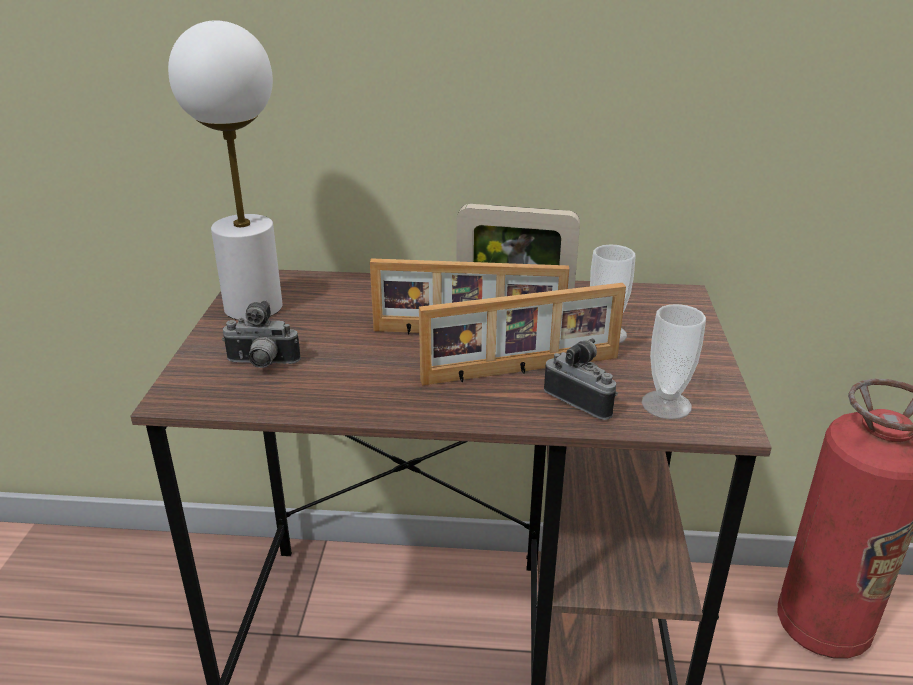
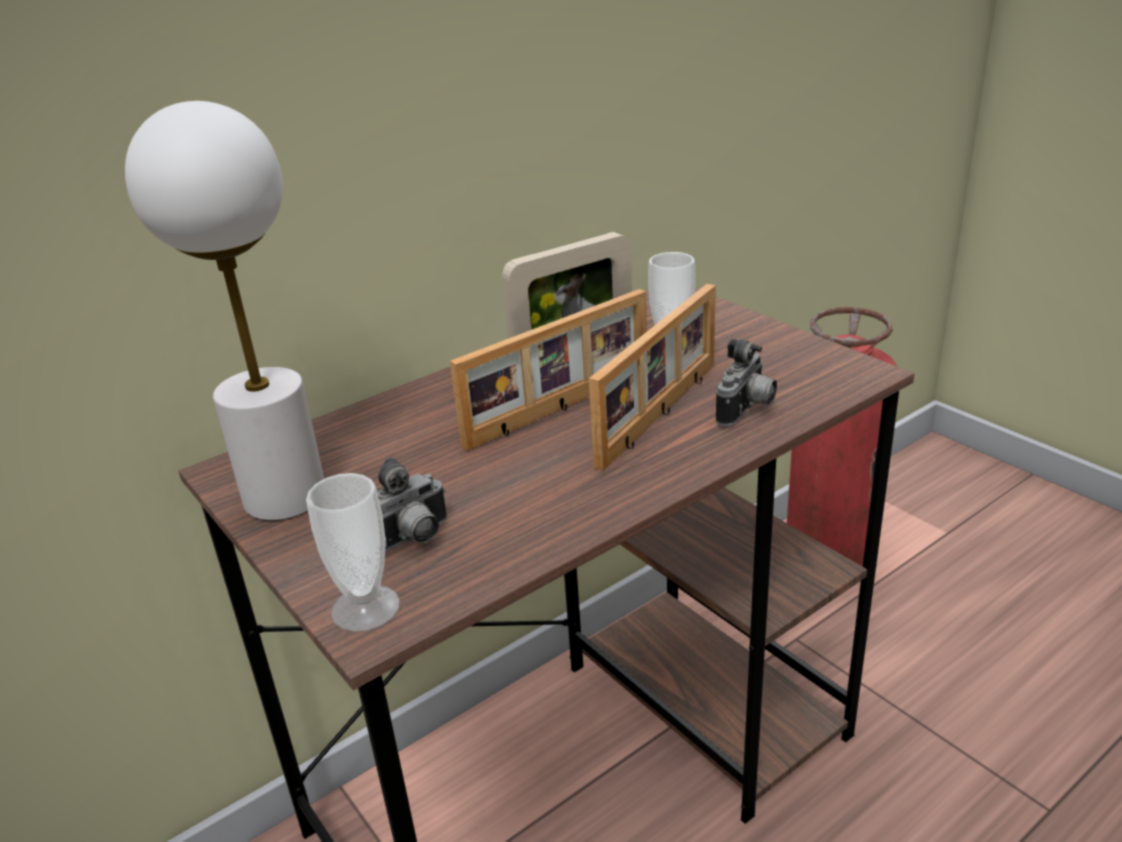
camera: 40 degrees left, 0 degrees up
camera [544,338,618,420] -> camera turned 120 degrees clockwise [716,339,777,426]
cup [642,304,706,419] -> cup moved to [306,473,400,632]

